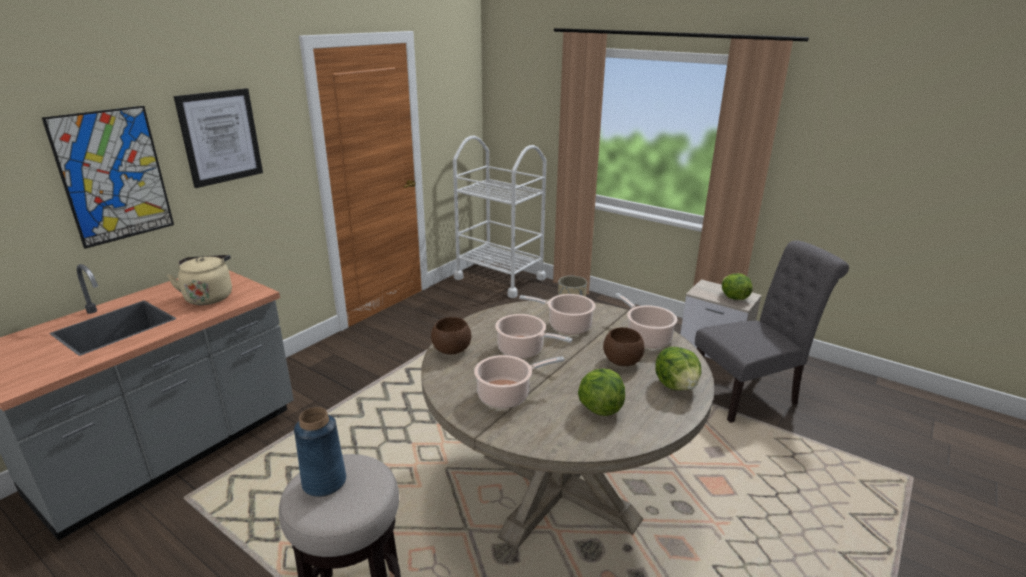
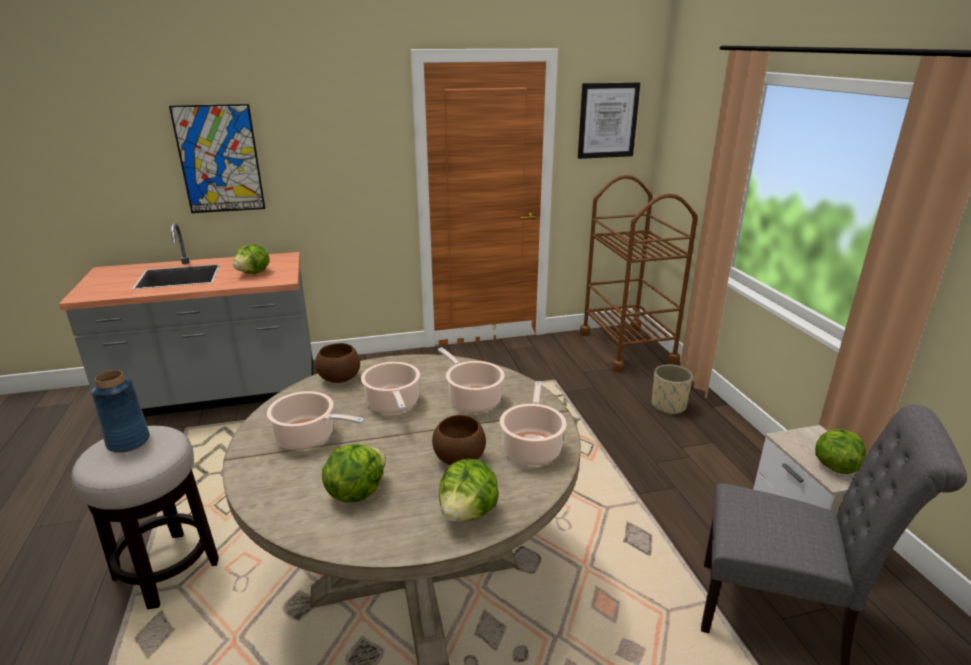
camera: 40 degrees right, 0 degrees up
beige kettle [167,255,232,305] -> lettuce [233,244,270,274]
picture [174,88,263,188] -> picture moved to [578,82,640,159]
white cart [453,136,546,298] -> brown cart [580,175,698,373]

